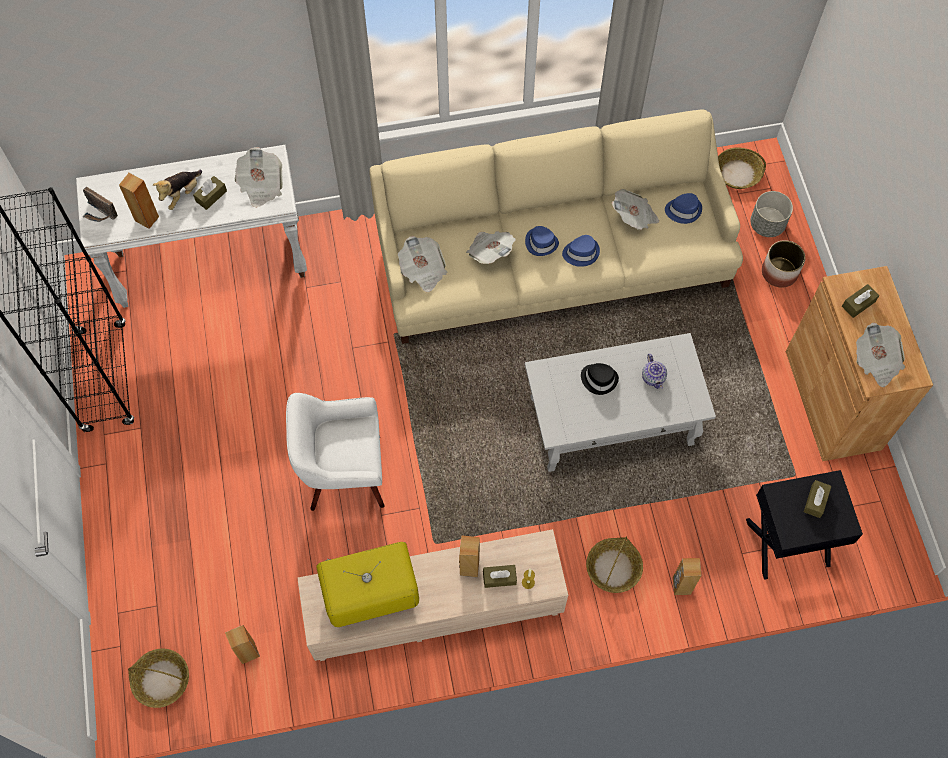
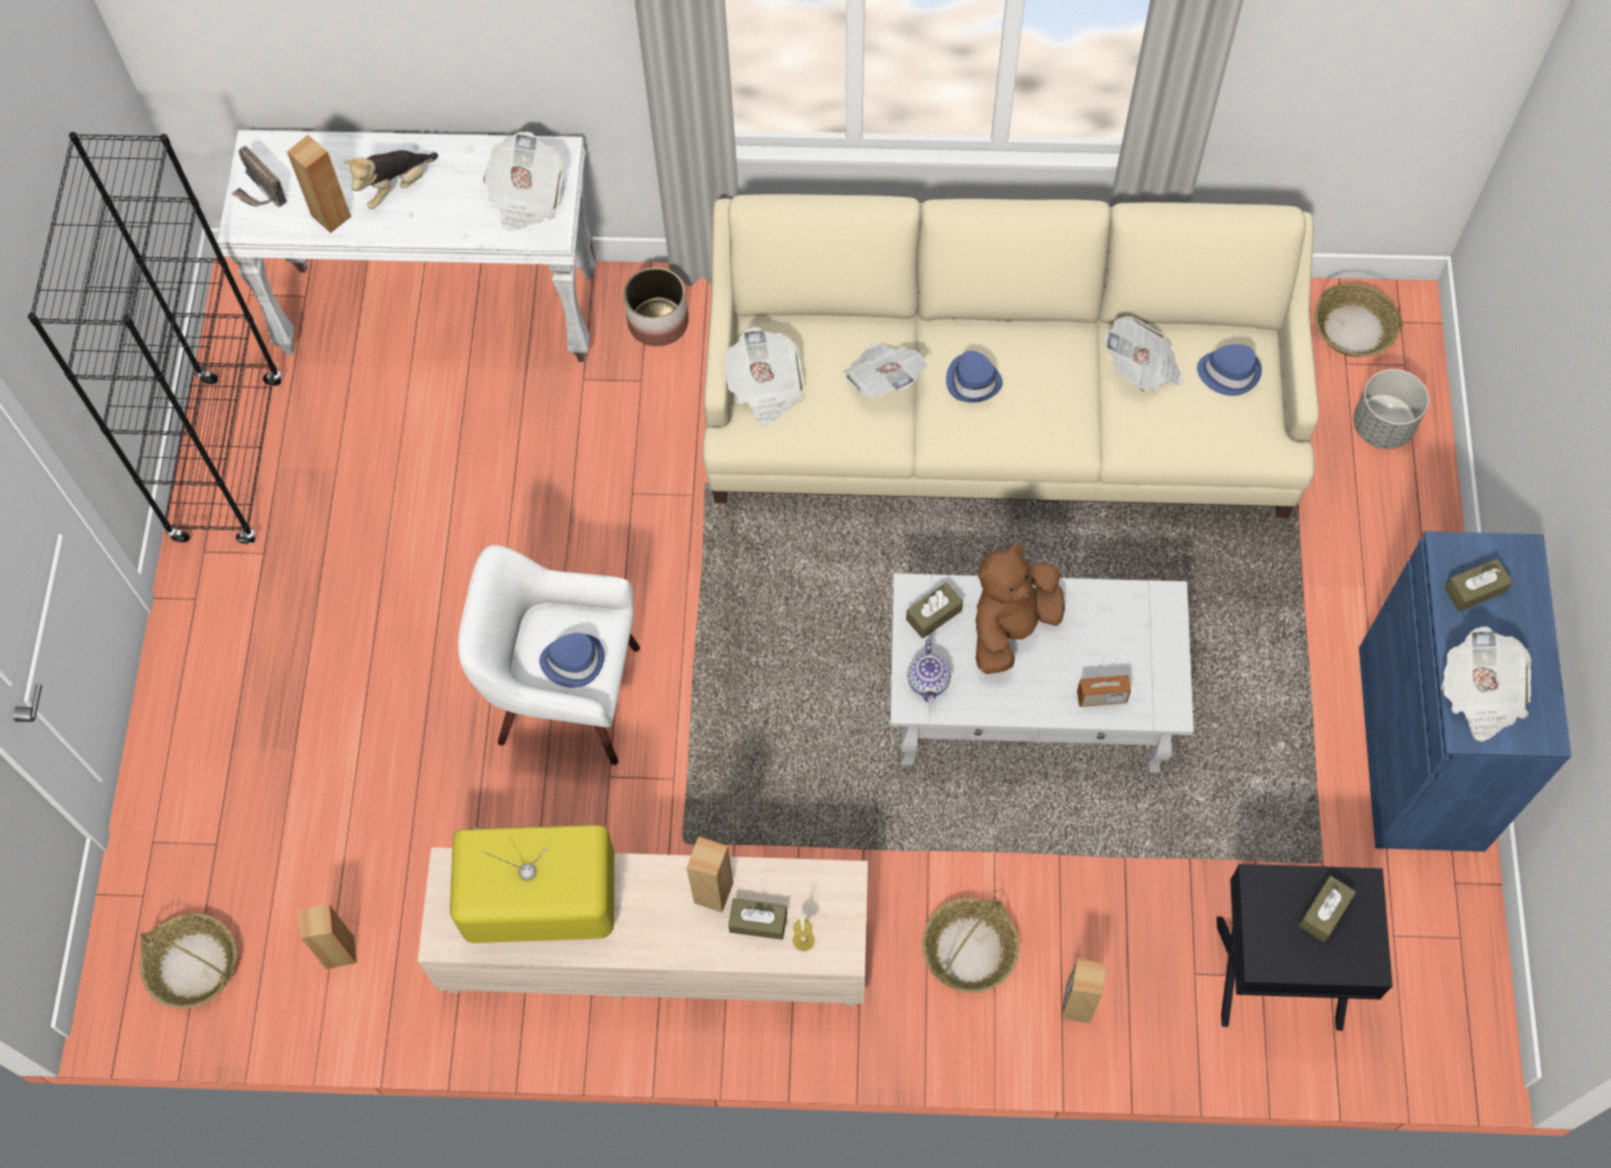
camera: 15 degrees right, 0 degrees up
brown tissue box [193,176,227,210] -> brown tissue box moved to [906,583,963,638]
blue hat [562,235,600,267] -> blue hat moved to [539,633,604,688]
black hat [581,363,619,395] -> brown plush toy [976,545,1065,674]
teapot [642,354,667,389] -> teapot moved to [907,639,951,703]
planter [762,240,805,288] -> planter moved to [623,267,688,346]
brown cabinet [786,266,933,461] -> blue cabinet [1359,531,1571,852]
none -> radio [1077,659,1131,707]

